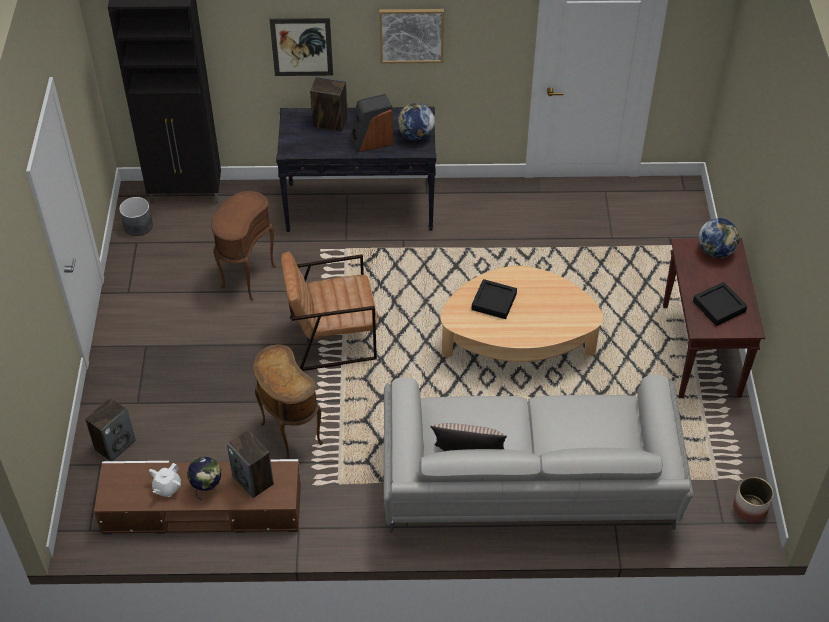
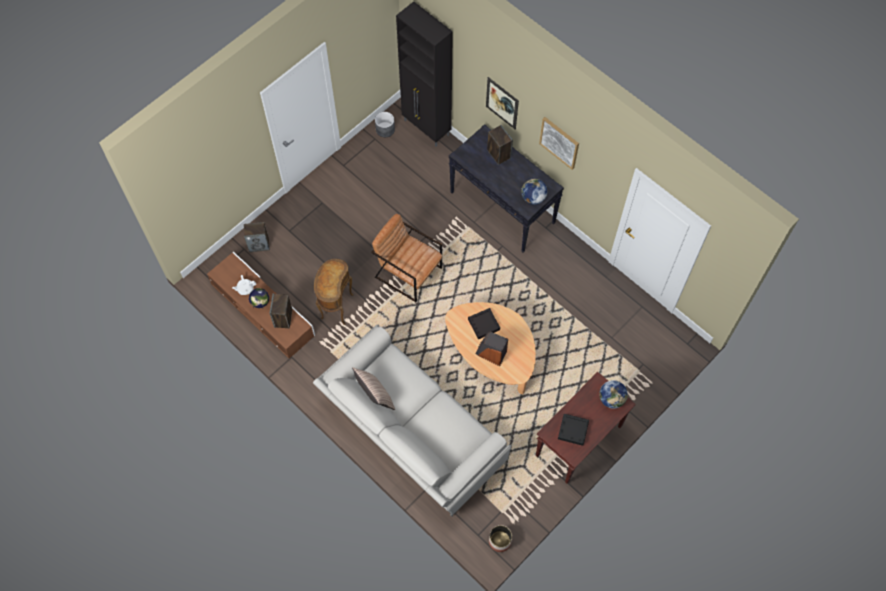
camera: 45 degrees right, 15 degrees up
brown side table [211,191,276,300] -> none
speaker [350,94,393,153] -> speaker moved to [476,331,508,366]

